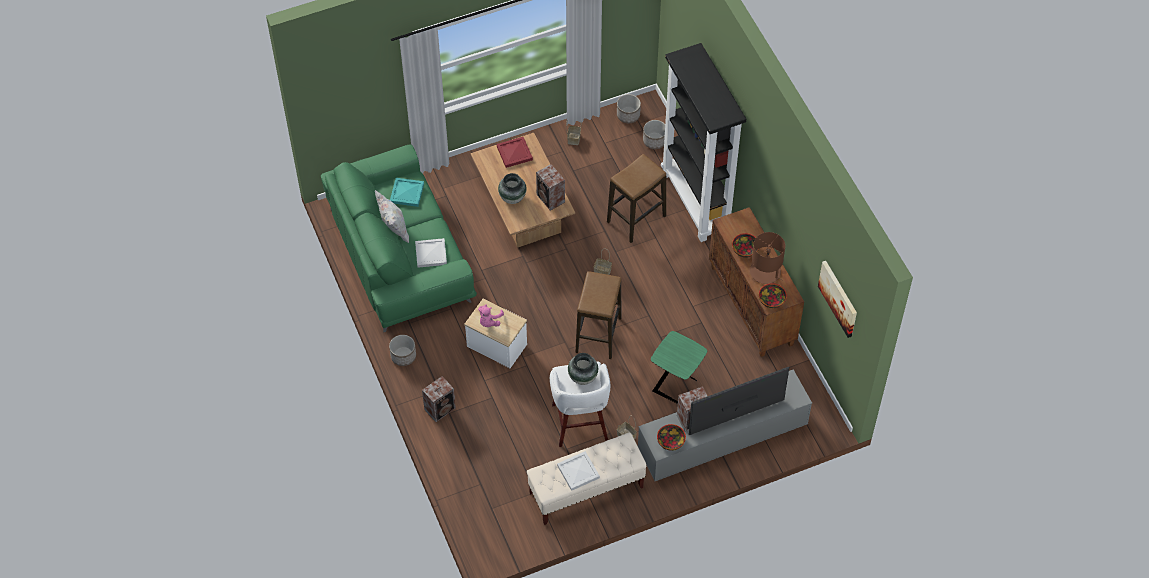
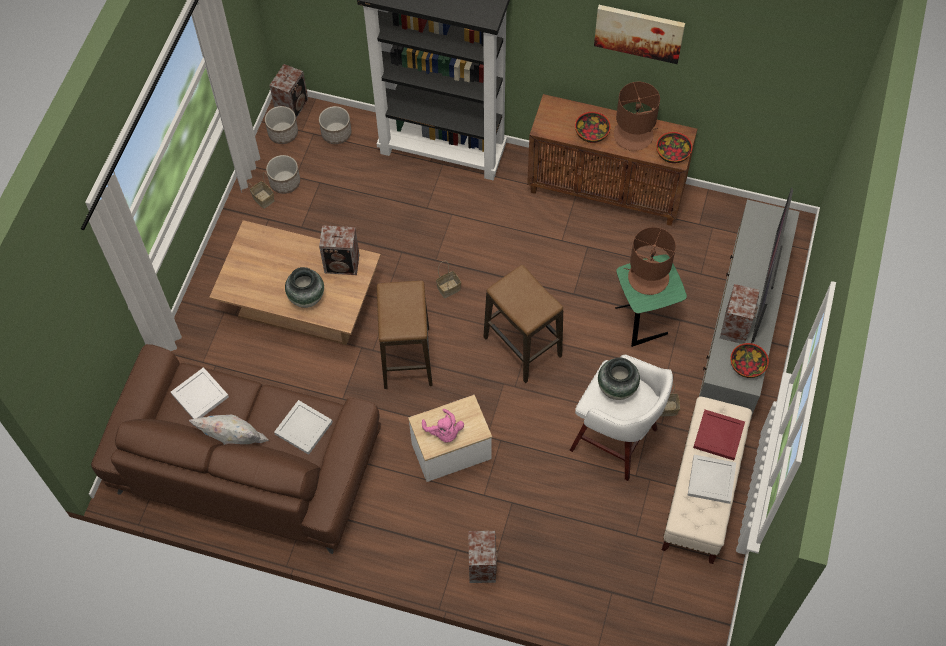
camera: 50 degrees left, 5 degrees up
green sofa [321,144,477,332] -> brown sofa [91,344,381,554]
planter [389,335,416,366] -> planter moved to [266,155,300,194]
turquoise tray [390,178,424,207] -> white tray [171,367,229,419]
red tray [497,137,533,168] -> red tray moved to [693,410,745,460]
stool [607,154,666,243] -> stool moved to [377,281,433,389]
picture [818,261,857,338] -> picture moved to [594,5,685,64]
none -> speaker [269,64,308,118]
none -> brown table lamp [624,227,676,295]

